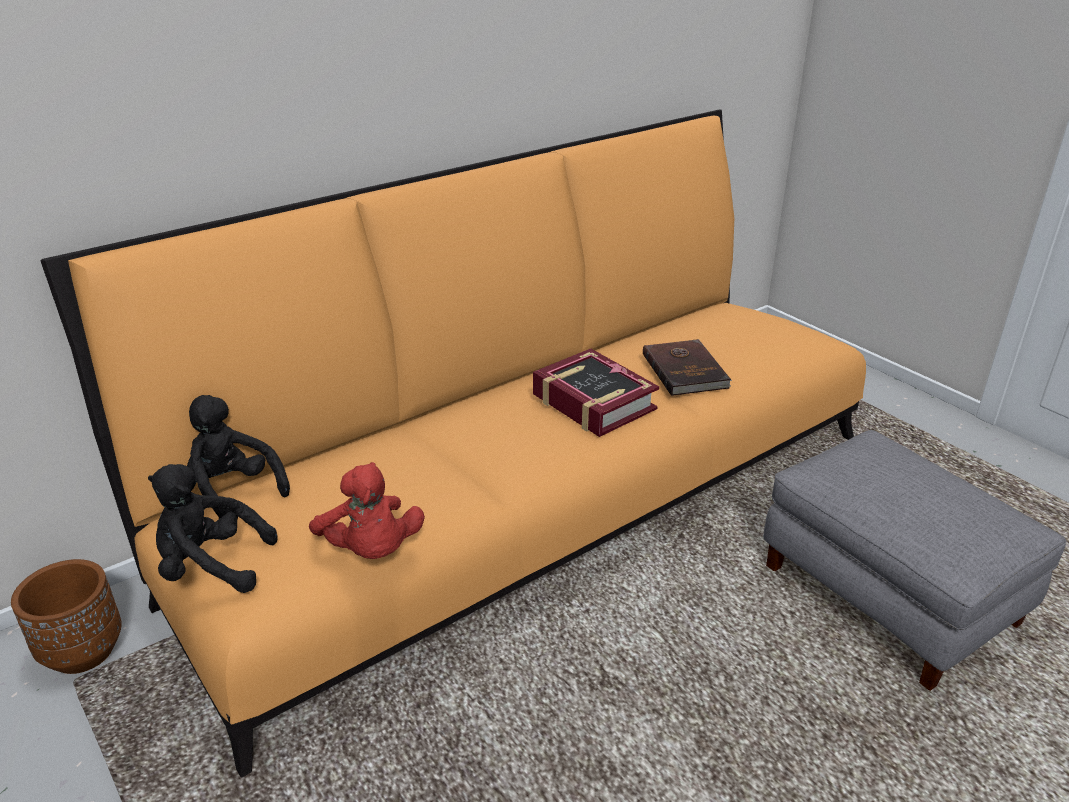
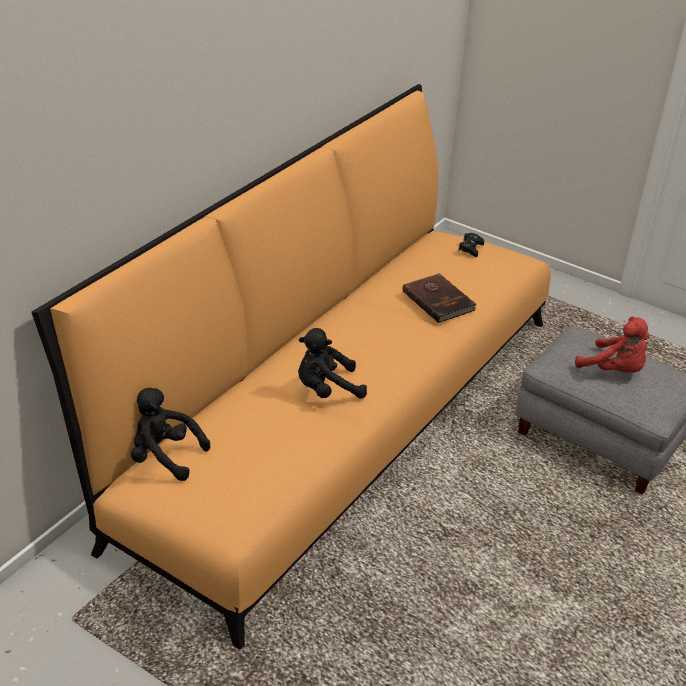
camera: 20 degrees left, 5 degrees up
brown planter [11,559,122,674] -> none
black plush toy [148,464,278,593] -> black plush toy moved to [298,328,367,399]
red plush toy [309,462,425,559] -> red plush toy moved to [575,317,649,373]
book [533,348,659,437] -> none
none -> black game controller [458,233,484,257]

